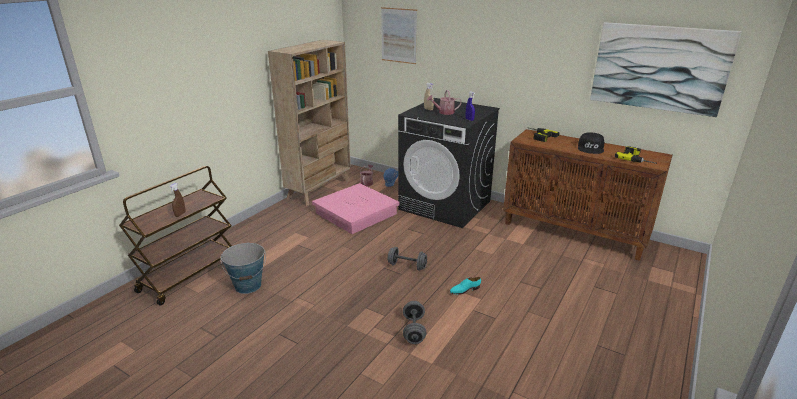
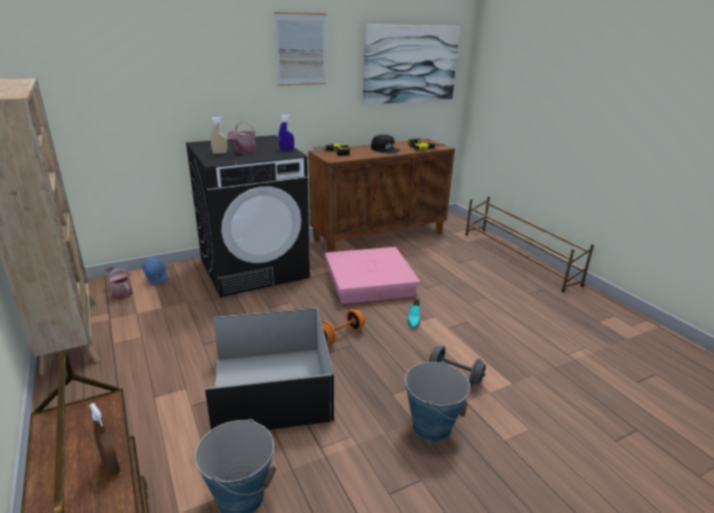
camera: 60 degrees left, 0 degrees up
pink storage box [312,183,400,234] -> pink storage box moved to [325,247,420,304]
picture [381,7,417,64] -> picture moved to [274,12,326,86]
grey dumbbell [388,247,427,271] -> orange dumbbell [322,309,365,344]
none -> black storage box [205,308,334,430]
none -> bucket [405,361,470,442]
none -> brown shoe rack [465,197,594,292]

